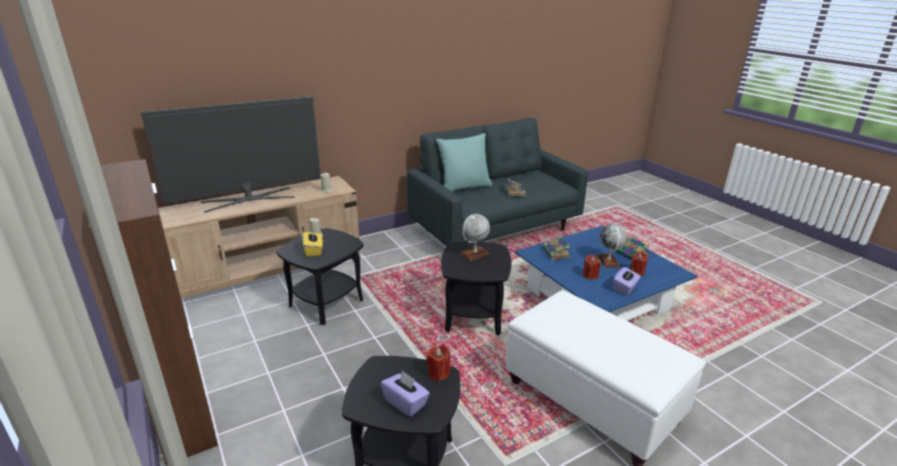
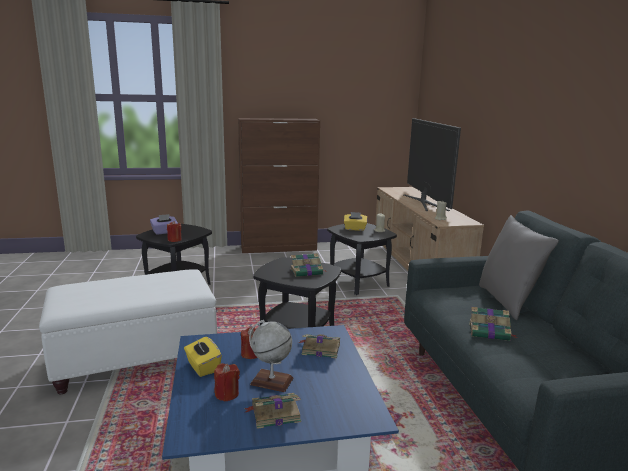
camera: 110 degrees right, 10 degrees down
turquoise pillow [436,133,492,192] -> grey pillow [479,215,559,320]
globe [460,214,490,262] -> book [290,253,327,277]
purple tissue box [613,267,641,295] -> yellow tissue box [184,337,222,377]

